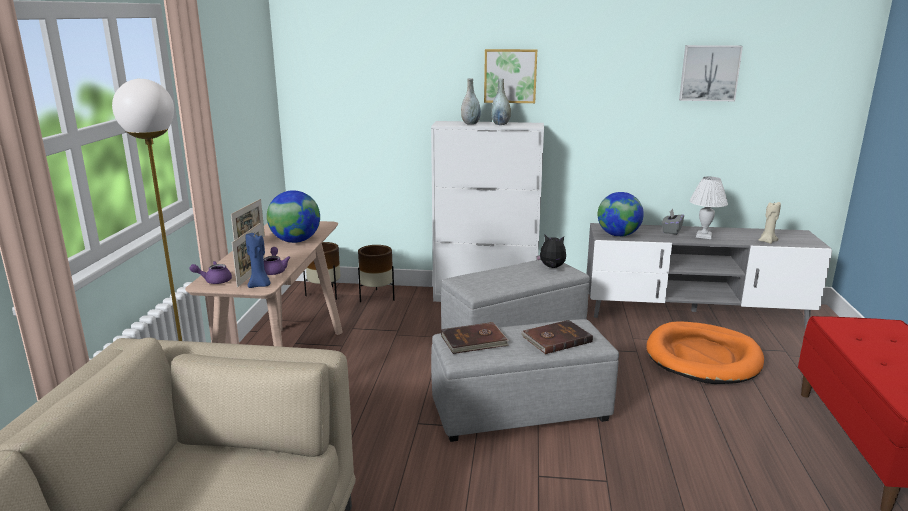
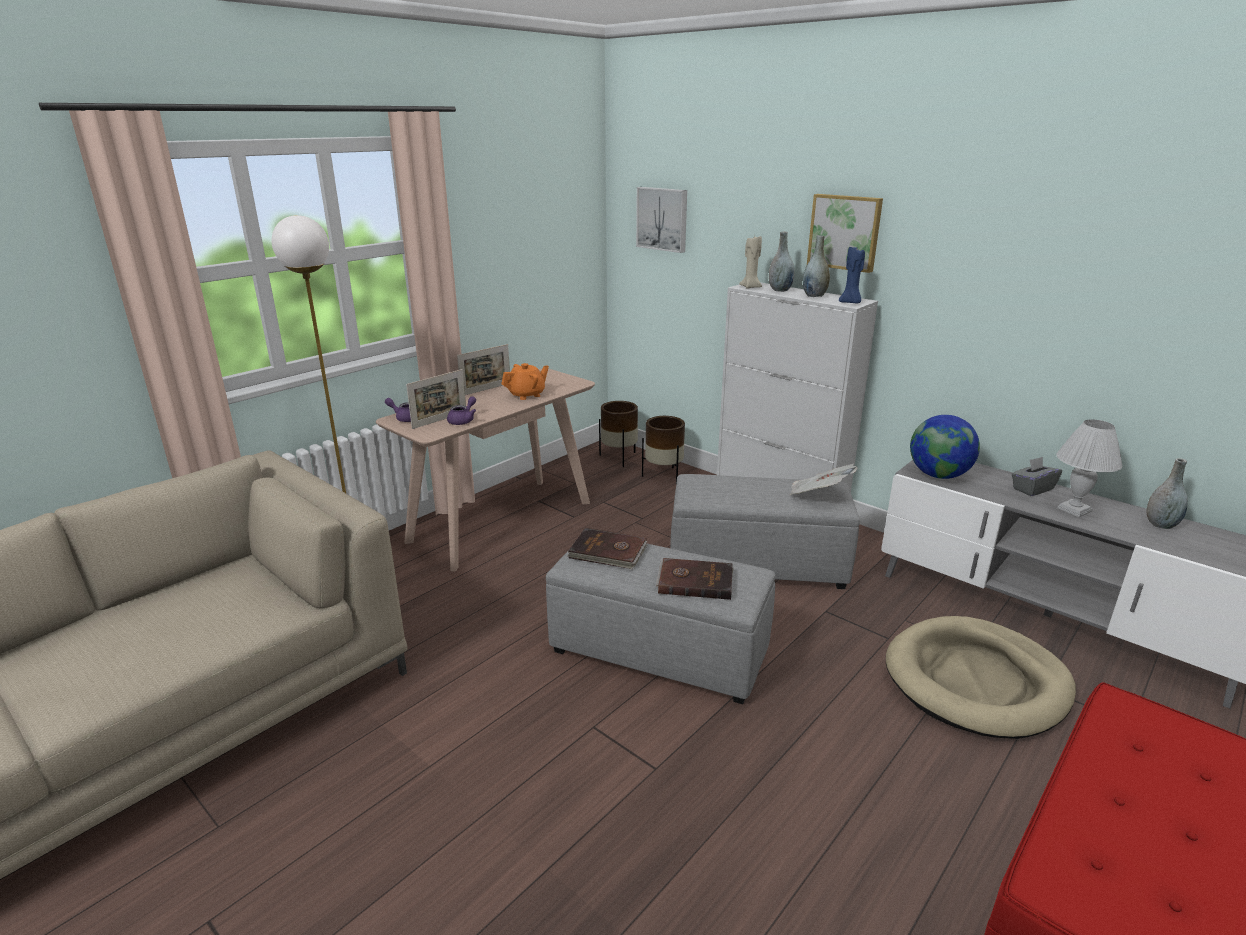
camera: 35 degrees right, 5 degrees up
blue candle [246,233,270,288] -> blue candle moved to [839,246,865,303]
globe [267,190,320,243] -> orange teapot [502,363,549,400]
plush toy [536,235,566,268] -> newspaper [790,464,857,495]
orange dog bed [646,321,764,384] -> beige dog bed [886,616,1076,739]
picture [679,45,743,101] -> picture moved to [636,187,687,253]
beige candle [758,202,781,244] -> beige candle moved to [739,236,762,289]
none -> grey vase [1146,458,1188,529]

